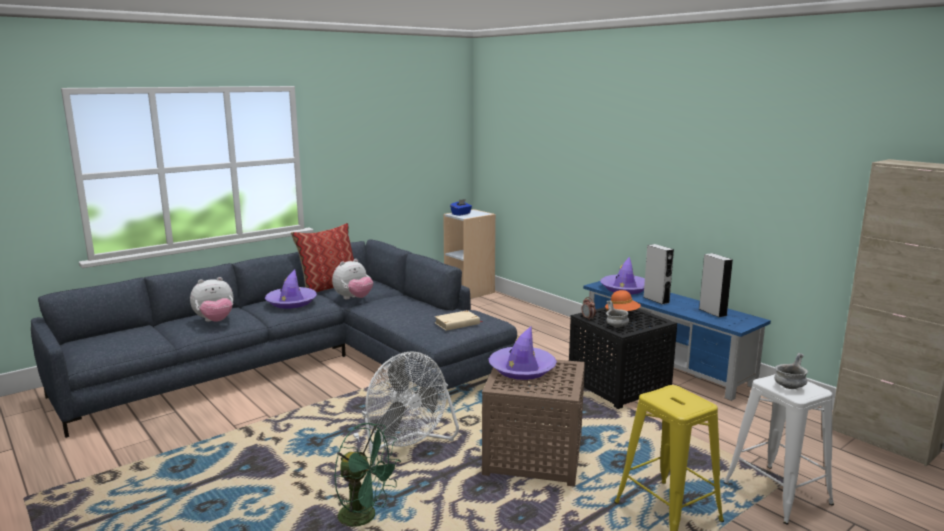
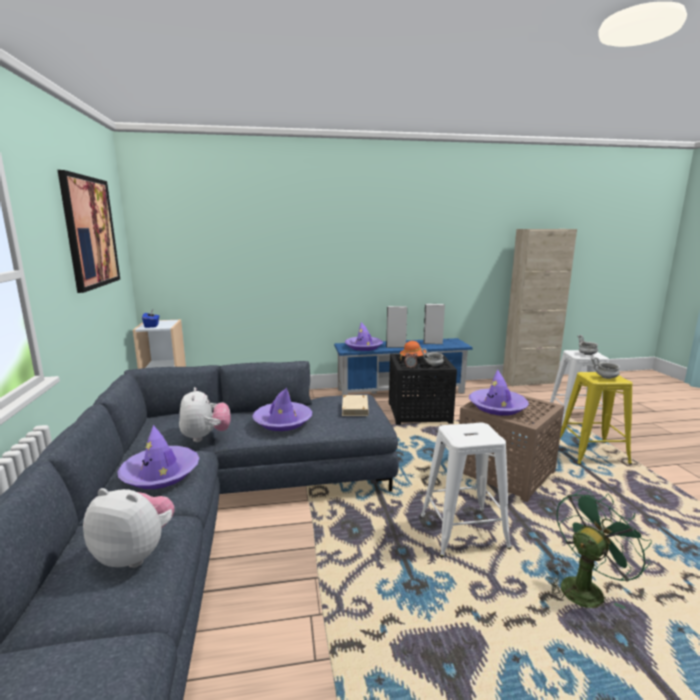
camera: 60 degrees left, 0 degrees up
plush toy [190,277,233,322] -> plush toy turned 75 degrees counterclockwise [83,488,174,568]
pillow [291,223,354,292] -> none
white fan [353,352,459,467] -> white stool [421,423,511,557]
none -> picture [58,170,120,293]
none -> purple hat [252,388,312,431]
none -> grey bowl [591,357,620,379]

